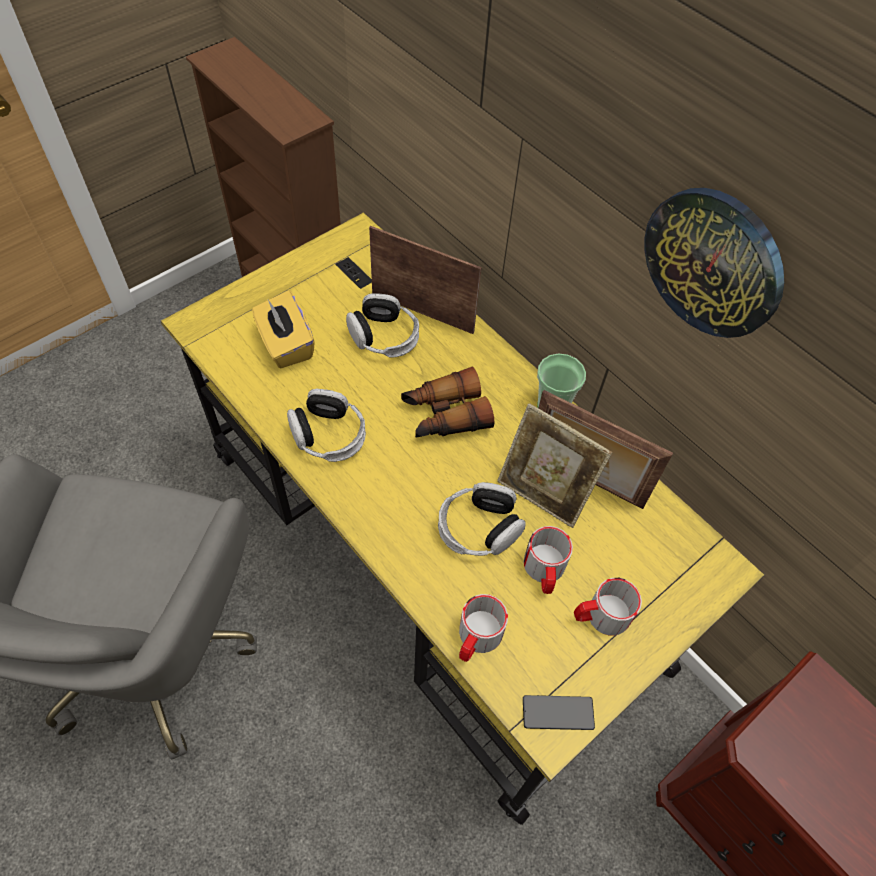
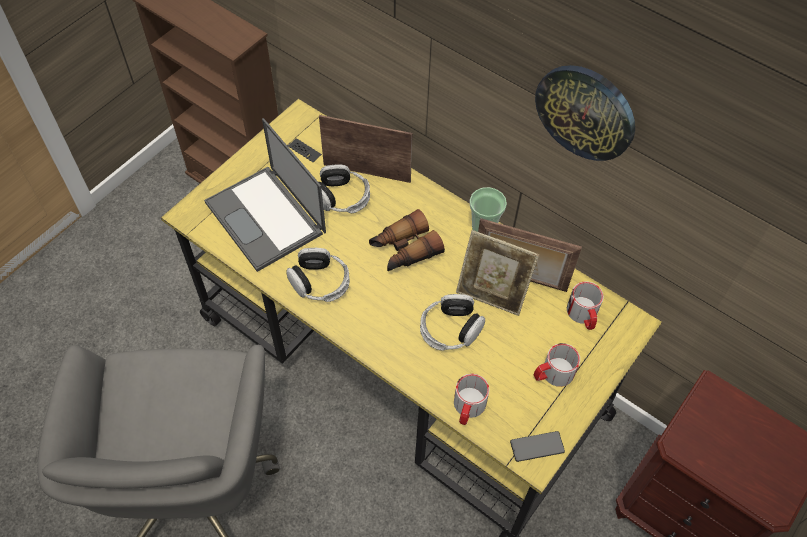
camera: 10 degrees left, 0 degrees up
yellow tissue box [252,290,315,368] -> laptop [204,118,326,272]
mug [524,526,573,594] -> mug moved to [567,282,604,330]

